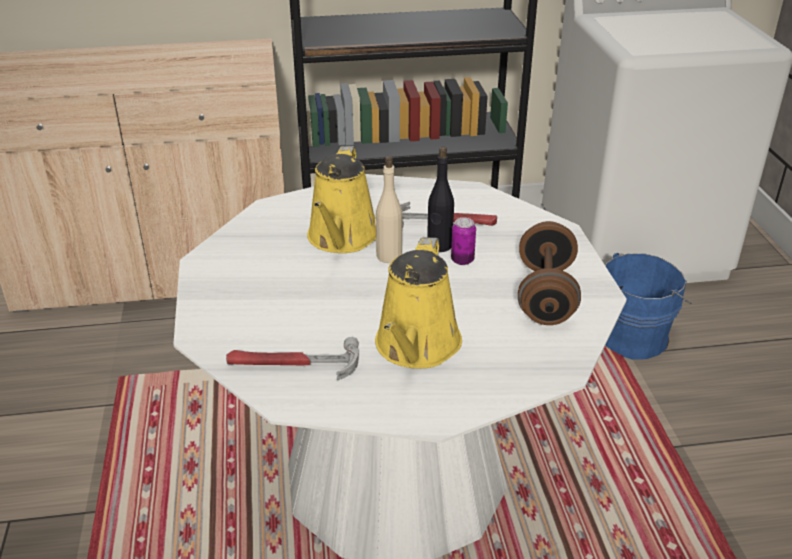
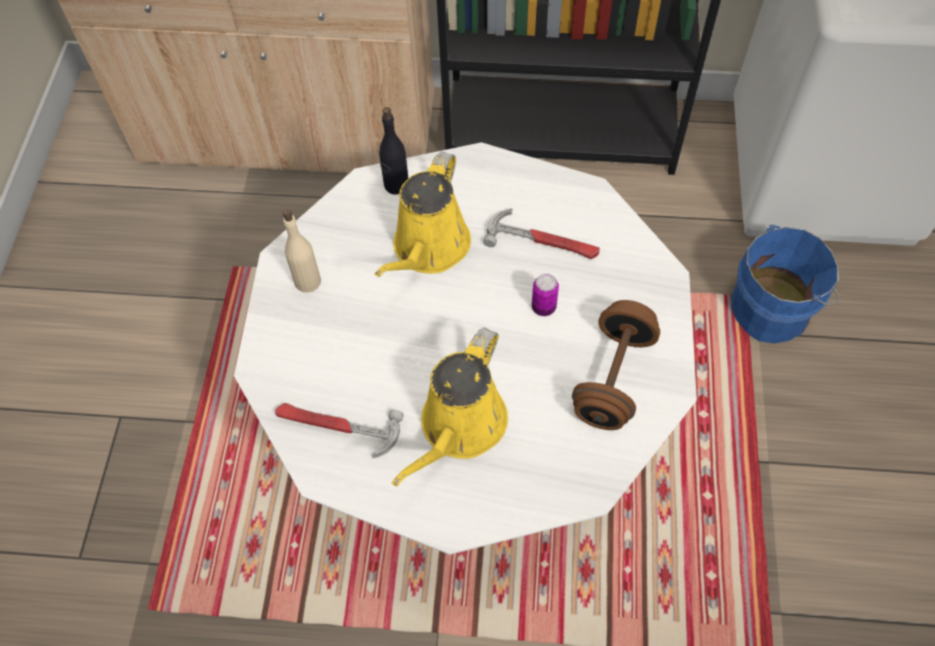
camera: 15 degrees right, 25 degrees up
beige bottle [375,156,402,263] -> beige bottle moved to [283,210,321,293]
black bottle [427,147,454,252] -> black bottle moved to [379,107,408,194]

